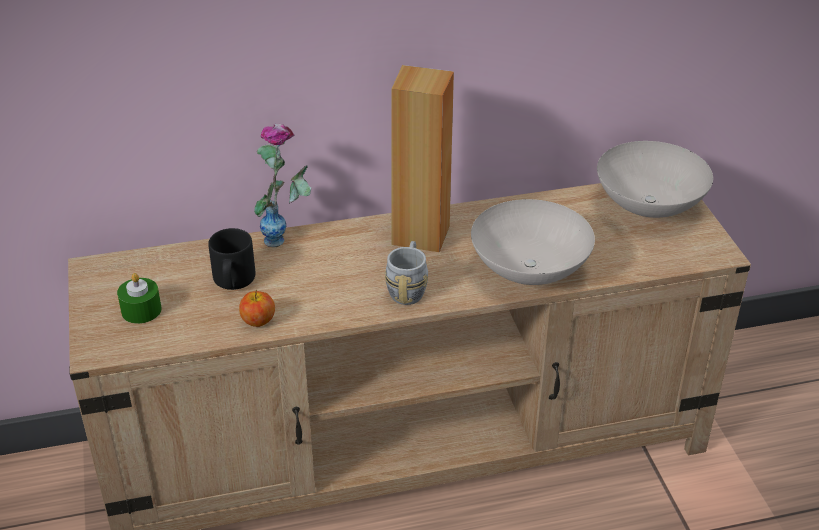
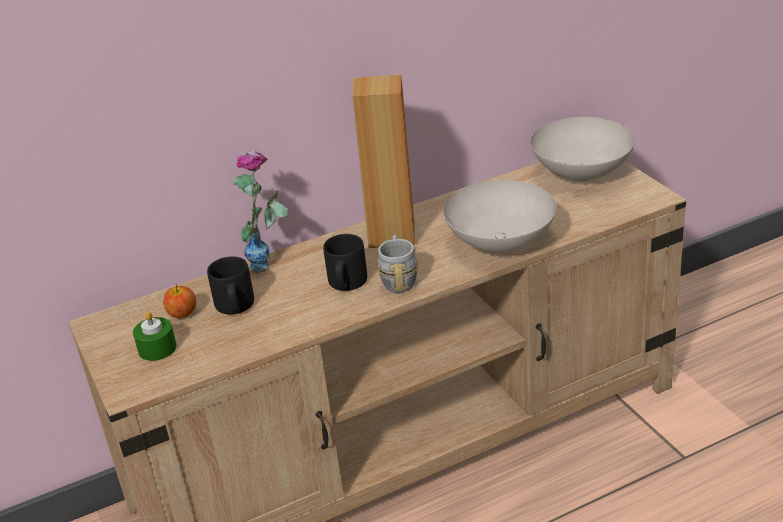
camera: 10 degrees left, 5 degrees down
apple [239,290,275,327] -> apple moved to [163,284,196,318]
none -> black mug [323,234,367,291]

